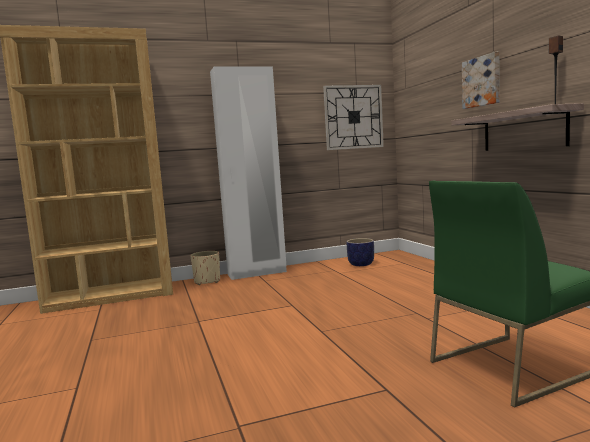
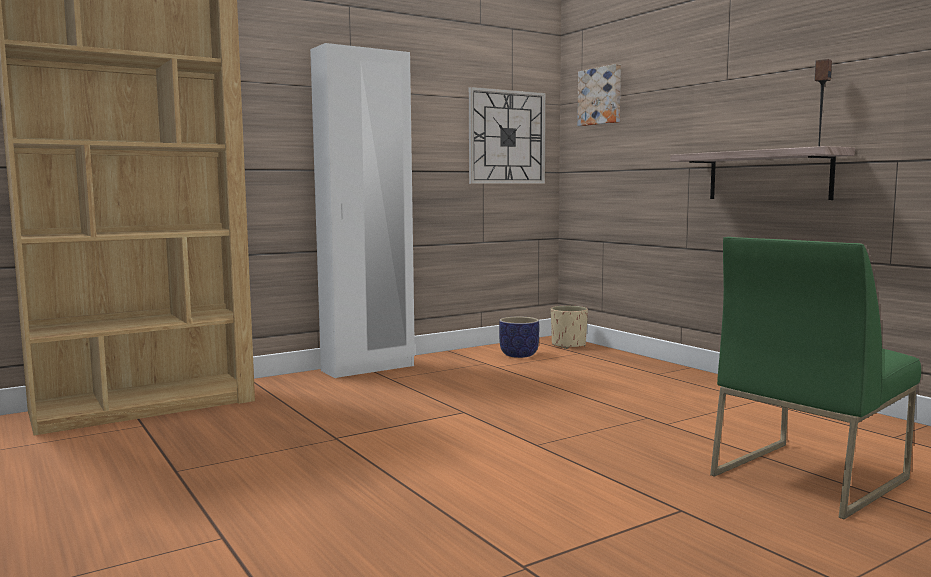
camera: 15 degrees left, 0 degrees up
beige planter [190,251,220,285] -> beige planter moved to [551,306,588,349]
picture [462,52,500,109] -> picture moved to [577,64,621,126]

